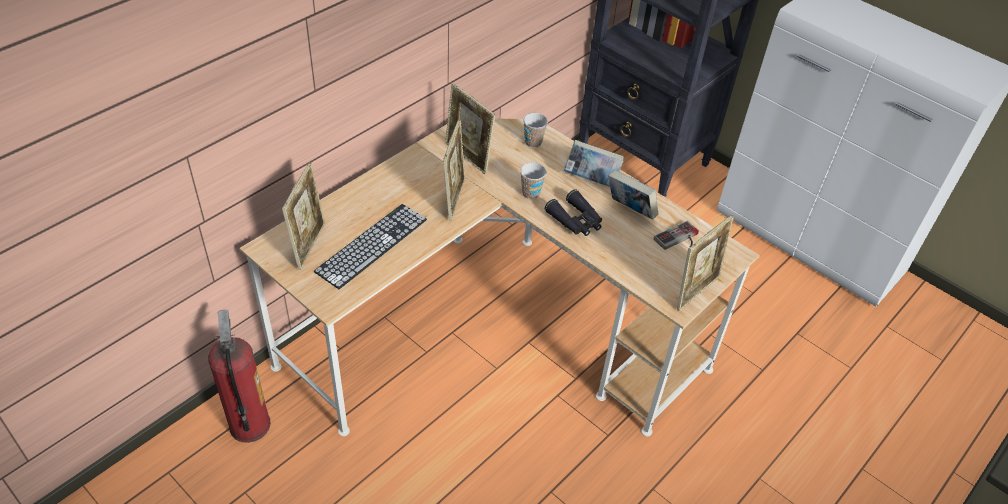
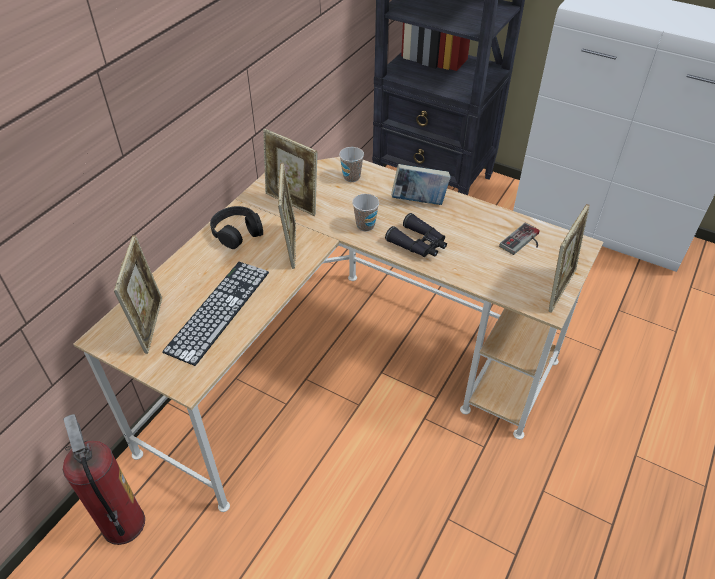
camera: 10 degrees left, 0 degrees up
book [608,170,658,220] -> none
none -> black headphones [210,206,263,249]

